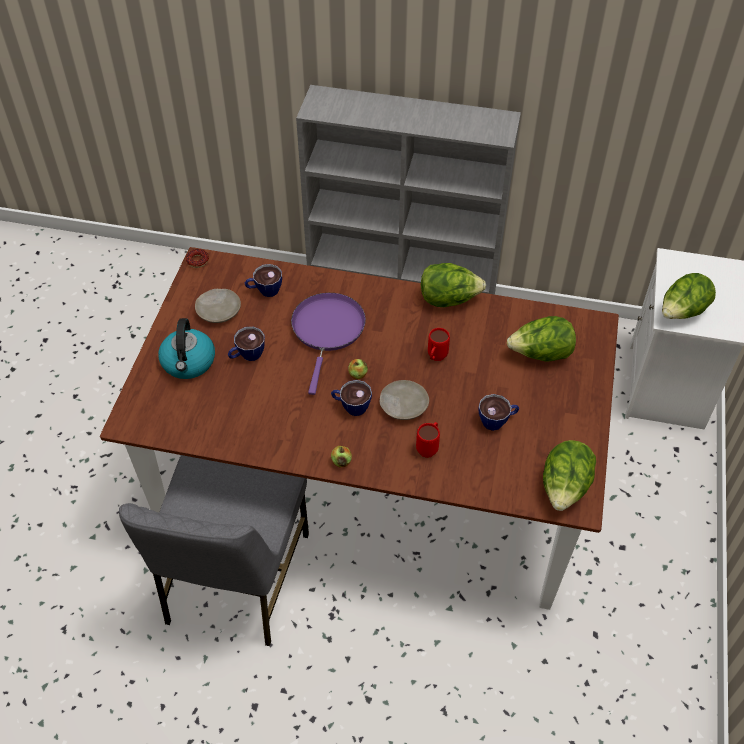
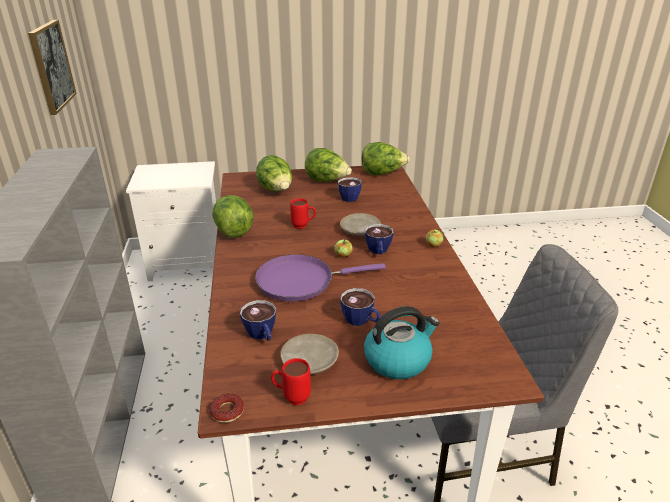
camera: 110 degrees left, 20 degrees down
red mug [416,422,440,458] -> red mug moved to [271,358,311,405]
lettuce [662,273,716,319] -> lettuce moved to [305,148,352,182]
none -> picture [28,20,77,115]

